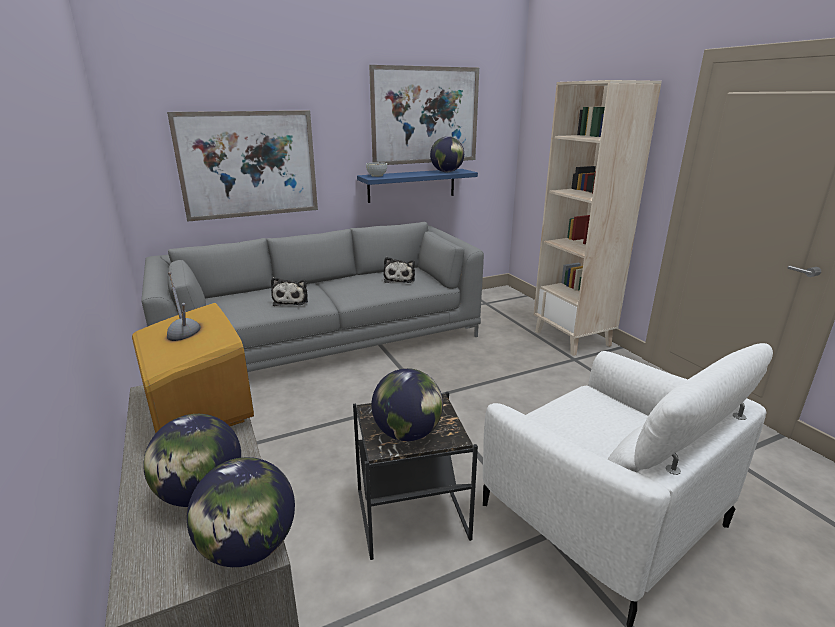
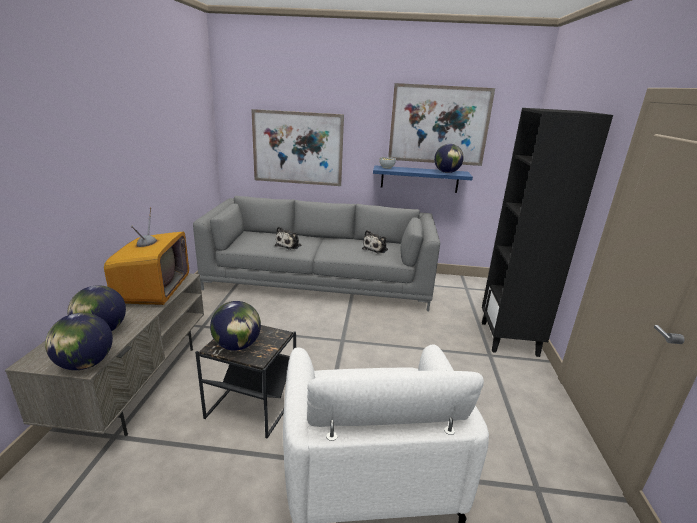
camera: 30 degrees right, 0 degrees up
beige bookcase [534,80,662,356] -> black bookcase [482,108,613,357]

